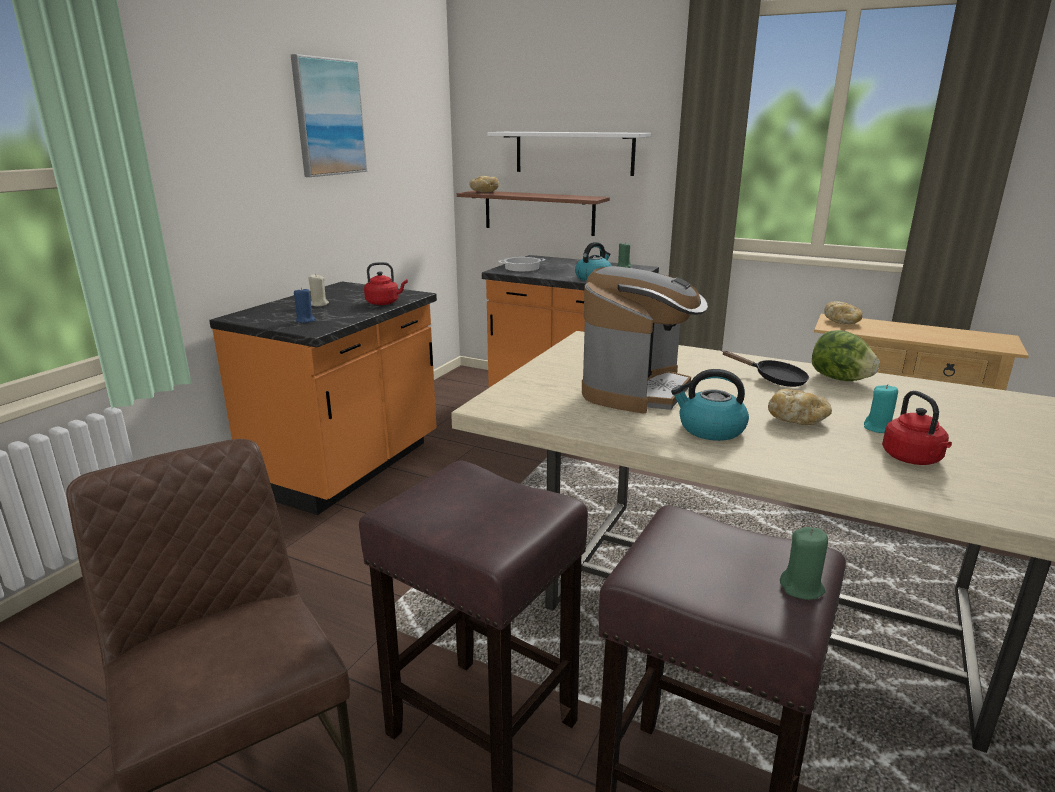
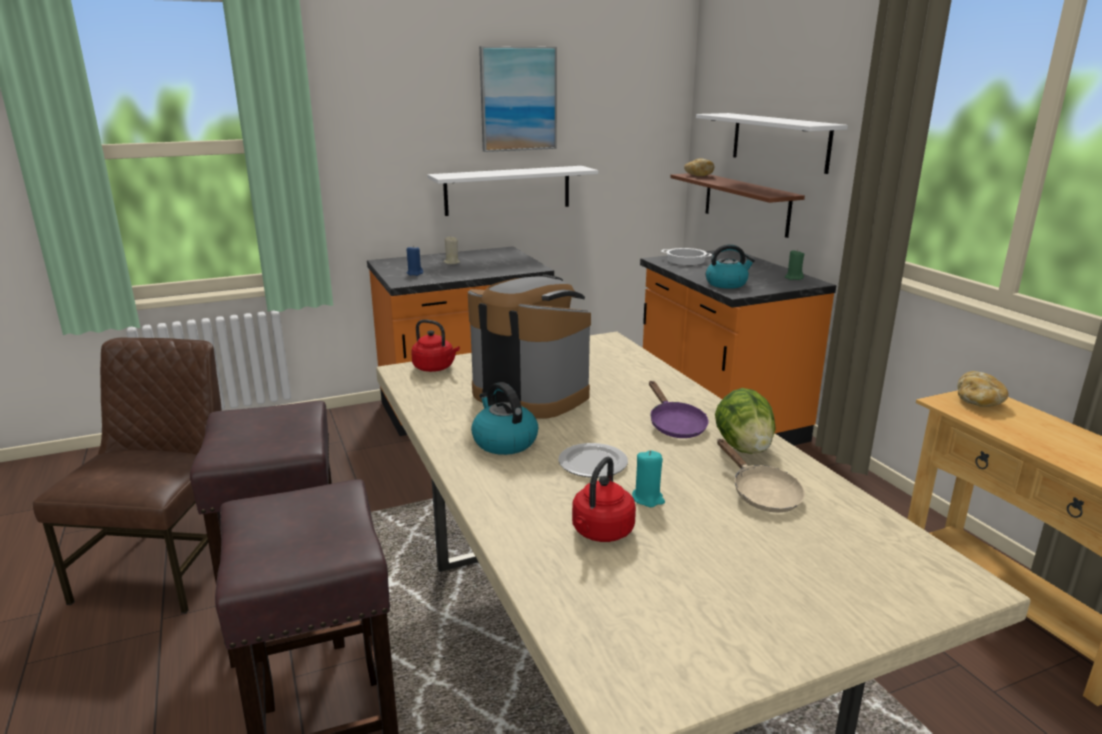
camera: 40 degrees right, 0 degrees up
red kettle [364,262,408,305] -> red kettle moved to [411,319,460,372]
coffee machine [582,266,708,413] -> coffee machine turned 120 degrees counterclockwise [468,274,591,419]
black frying pan [723,351,809,387] -> purple frying pan [649,381,708,438]
bread [768,389,832,425] -> plate [558,443,628,478]
green candle [780,527,828,600] -> none
none -> white shelf [427,166,598,216]
none -> beige frying pan [717,439,805,513]

